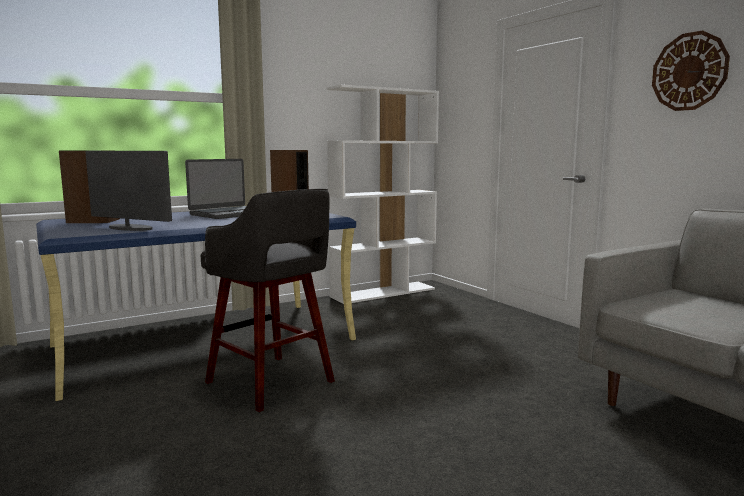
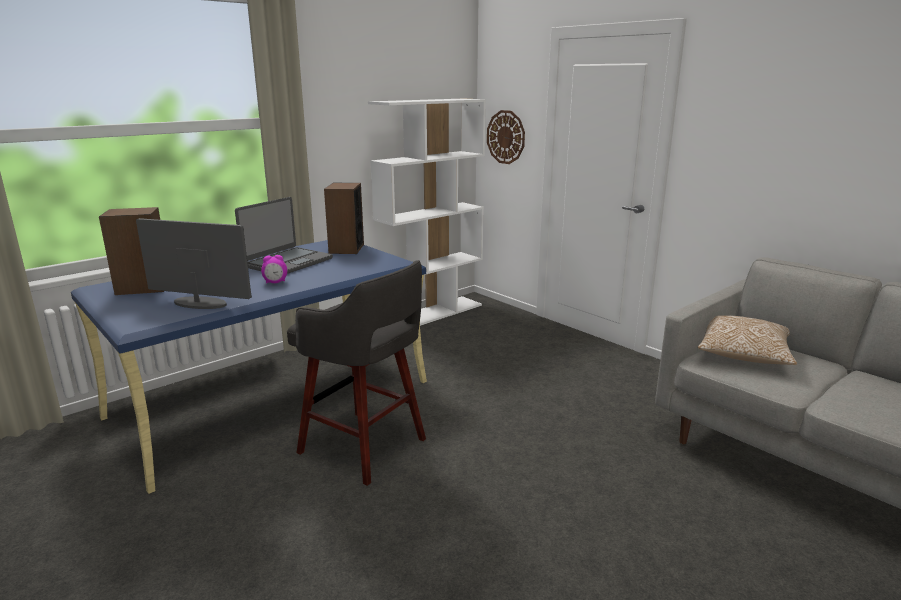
camera: 10 degrees left, 10 degrees up
wall clock [652,30,730,111] -> wall clock moved to [487,110,525,164]
none -> alarm clock [261,255,287,283]
none -> pillow [698,315,797,365]

